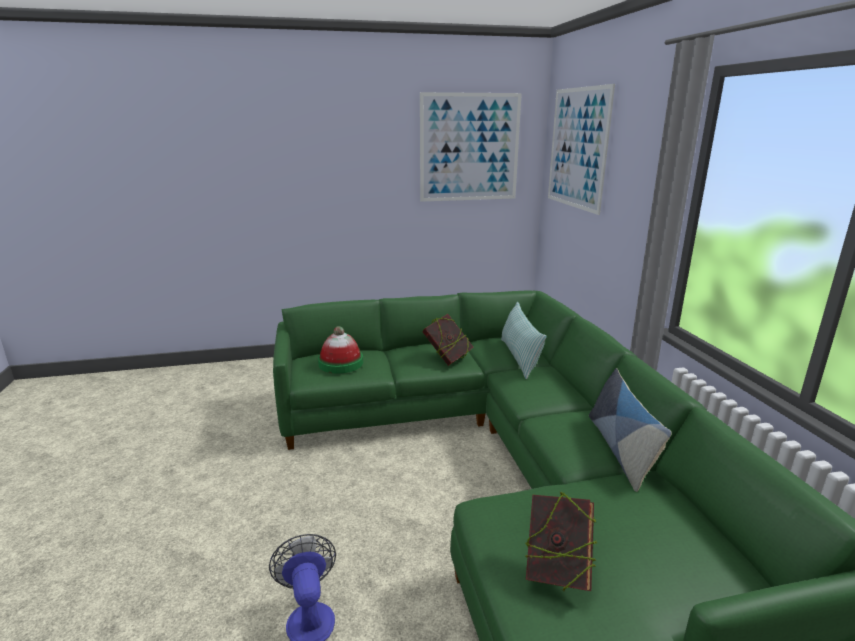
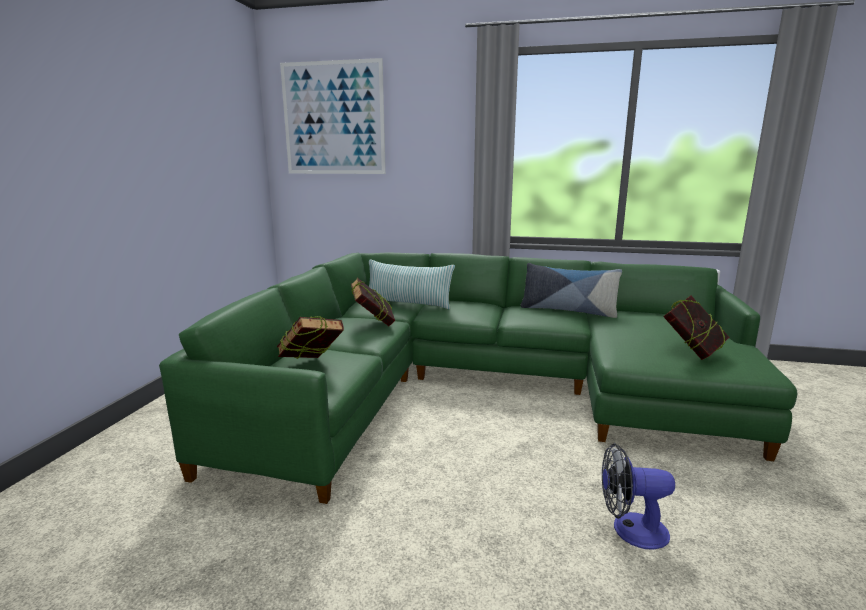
camera: 65 degrees left, 5 degrees down
hat [318,326,363,374] -> book [277,316,344,359]
picture [420,92,522,202] -> none

